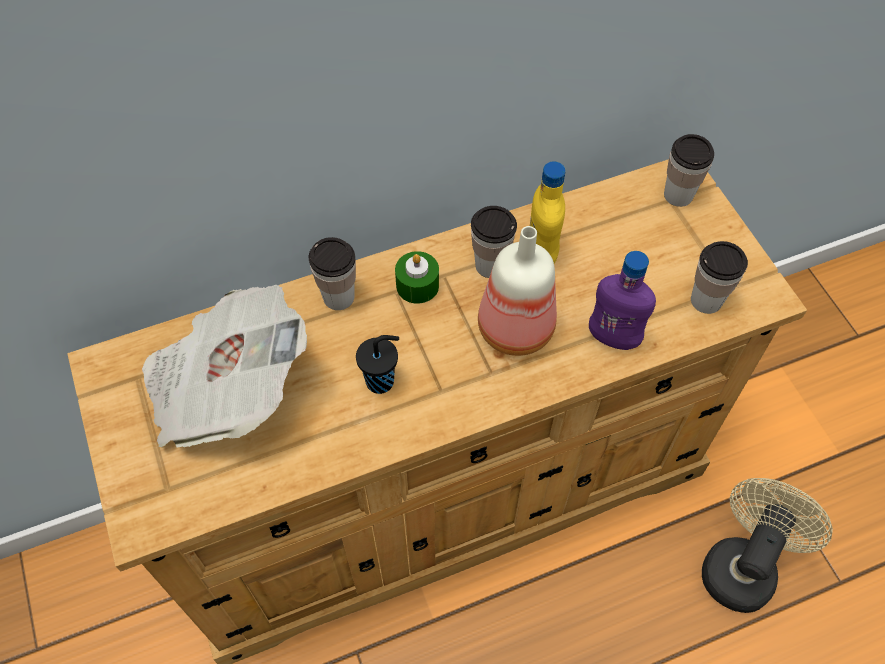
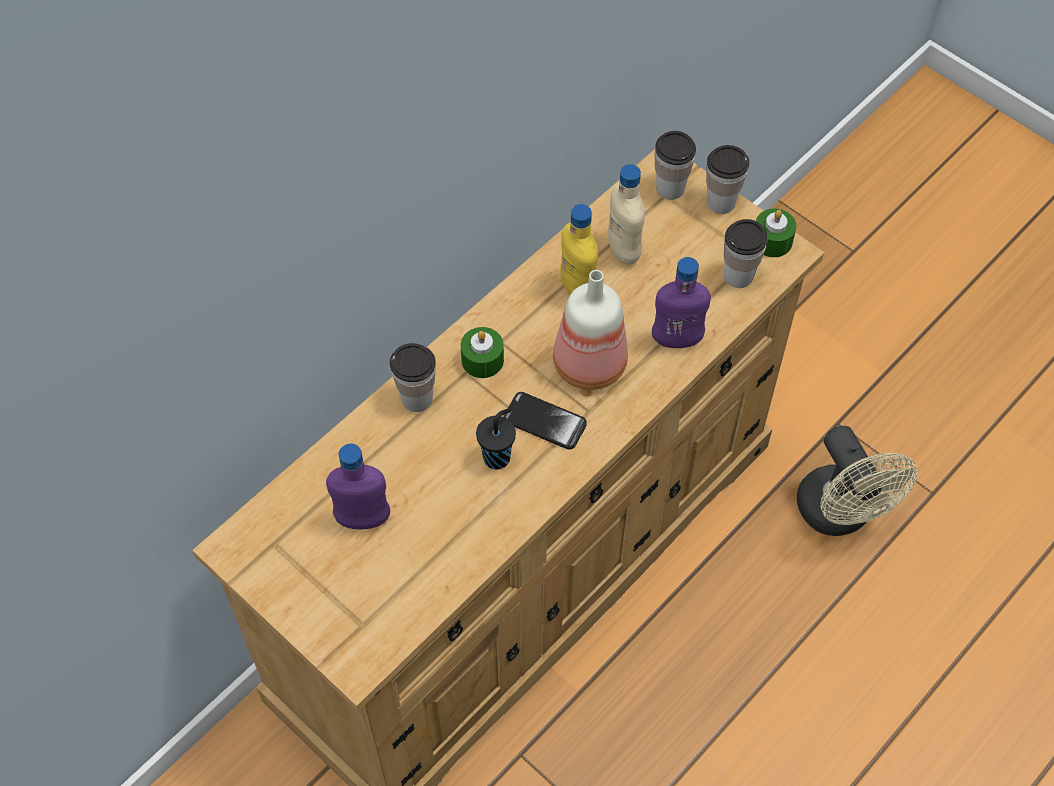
camera: 25 degrees left, 0 degrees up
newspaper [142,285,307,447] -> purple bottle [326,444,390,529]
cup [471,206,517,278] -> cup moved to [706,145,749,214]
beige fan [702,478,833,613] -> beige fan turned 150 degrees clockwise [797,426,917,536]
none -> phone [504,392,587,450]
none -> beige bottle [608,164,645,264]
none -> green candle [756,209,797,257]

